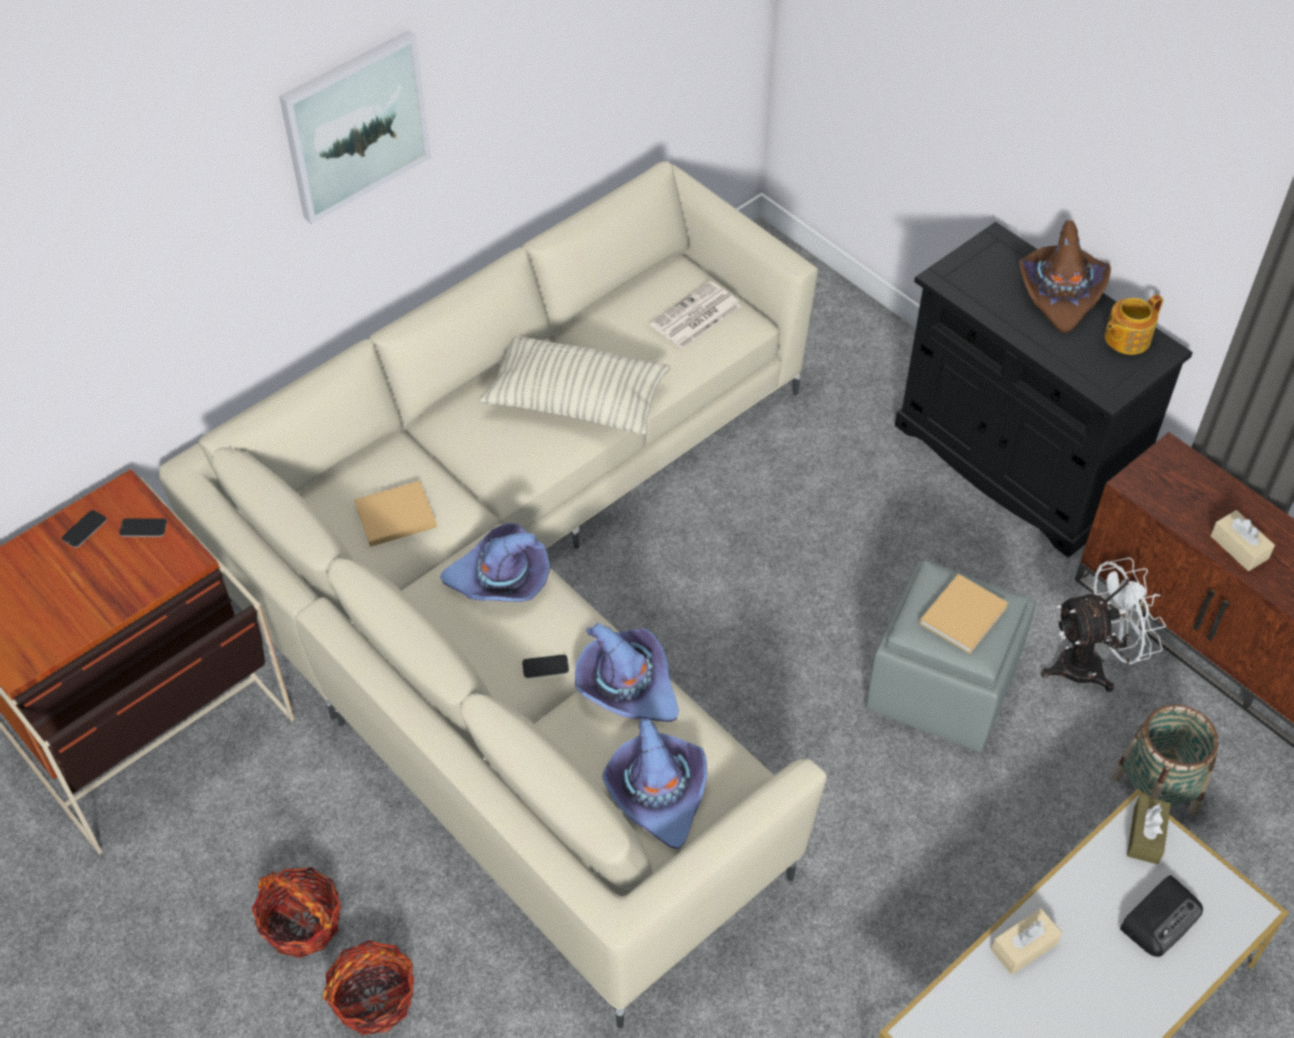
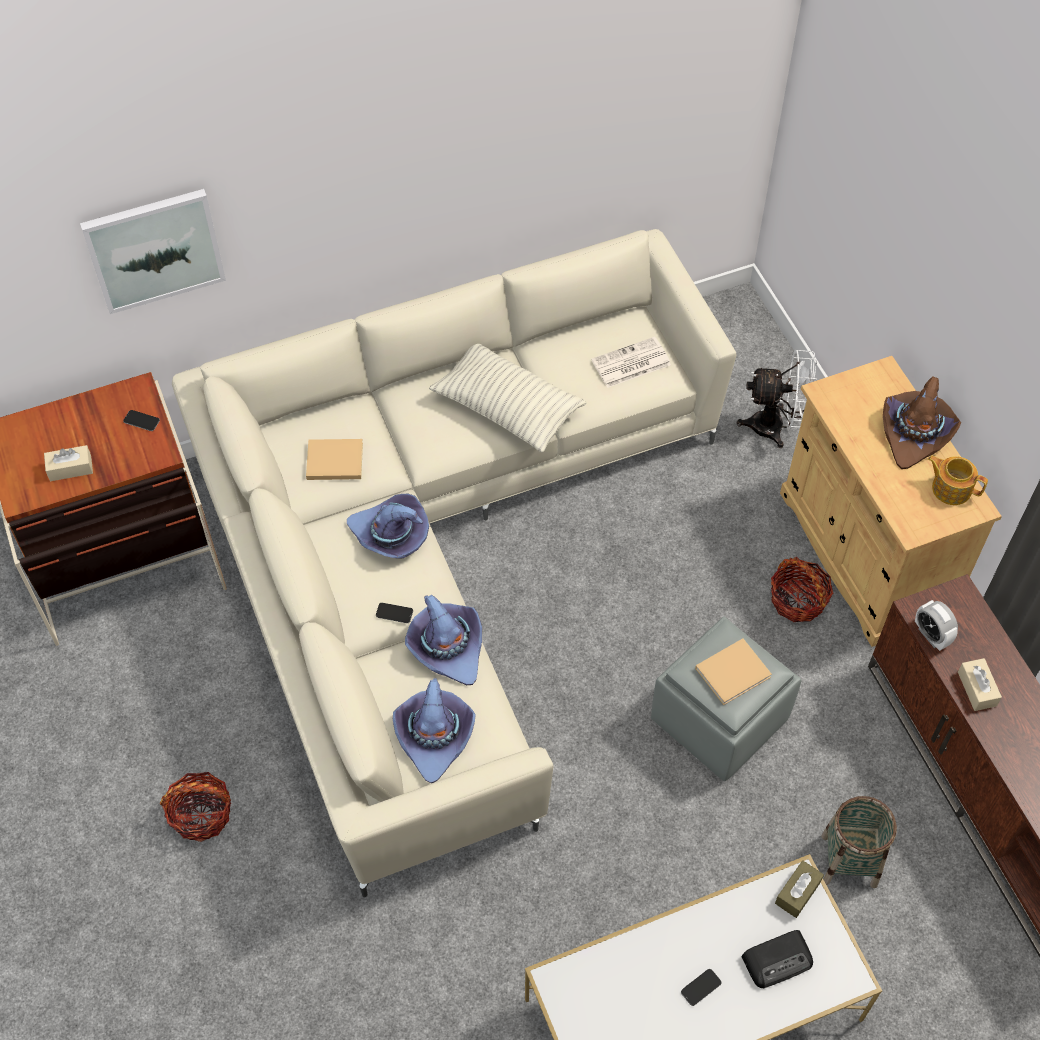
camera: 20 degrees right, 5 degrees up
phone [62,510,107,548] -> phone moved to [681,969,721,1006]
basket [252,867,341,958] -> basket moved to [771,557,833,622]
picture [279,30,431,224] -> picture moved to [80,189,226,314]
black cabinet [895,222,1193,558] -> beige cabinet [780,356,1002,647]
beige tissue box [991,908,1062,975] -> beige tissue box moved to [44,445,93,481]
white fan [1041,557,1166,692] -> white fan moved to [737,350,817,448]
teapot [1105,294,1163,355] -> teapot turned 45 degrees clockwise [928,456,988,505]
none -> alarm clock [915,600,958,651]

